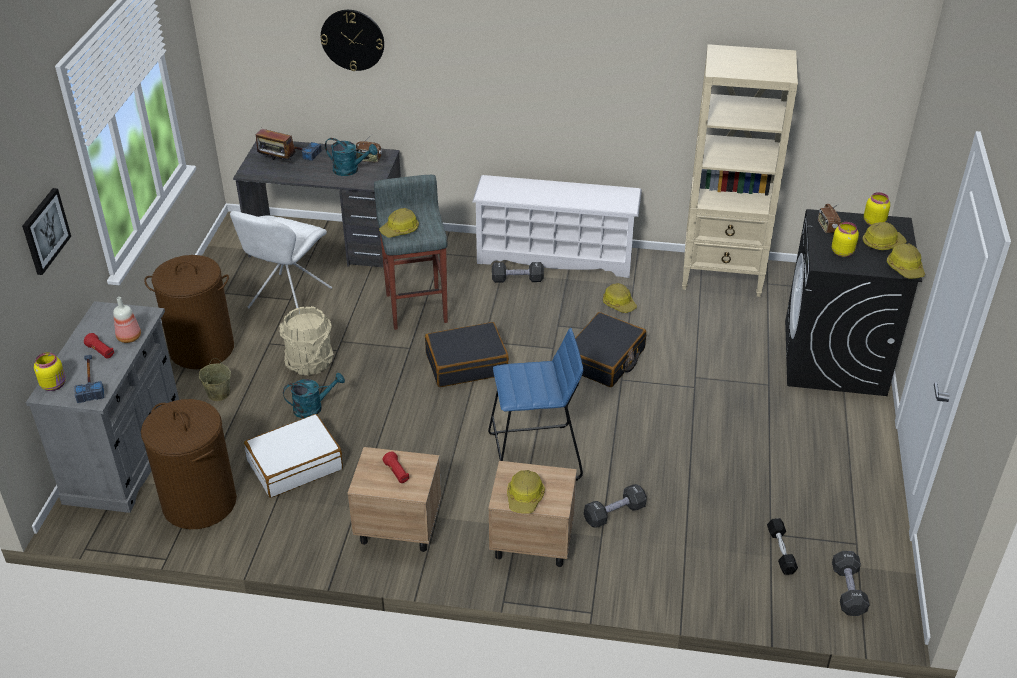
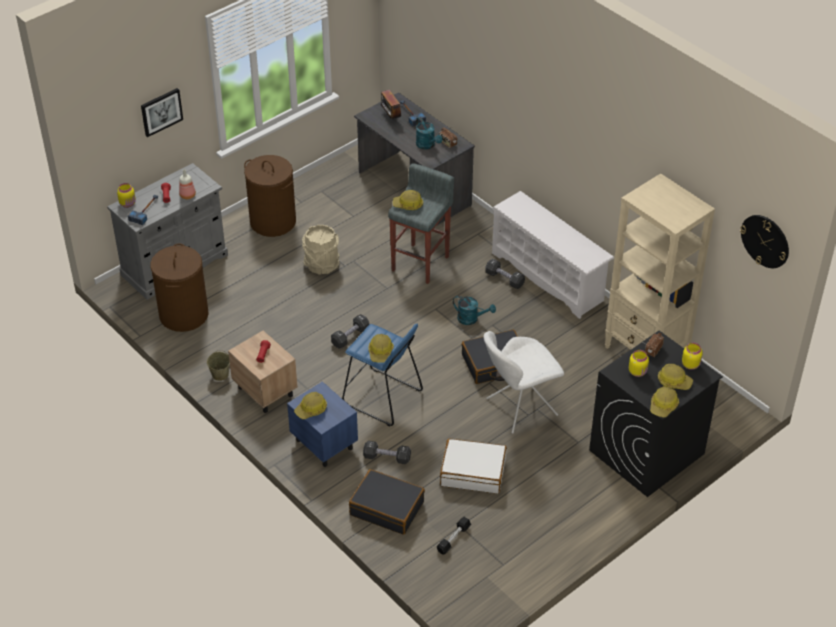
camera: 40 degrees right, 5 degrees up
beige bucket [199,358,231,401] -> beige bucket moved to [207,350,230,381]
white chair [230,211,332,314] -> white chair moved to [484,331,564,434]
white suitcase [244,414,343,498] -> white suitcase moved to [440,438,507,494]
turquoise watering can [283,373,345,418] -> turquoise watering can moved to [453,296,496,325]
wall clock [320,10,384,71] -> wall clock moved to [740,215,789,268]
black suitcase [425,322,509,387] -> black suitcase moved to [349,469,425,535]
beige nightstand [488,461,577,567] -> blue nightstand [287,381,358,467]
hard hat [603,283,637,313] -> hard hat moved to [368,334,394,363]
black dumbbell [832,551,870,616] -> black dumbbell moved to [331,314,369,349]

